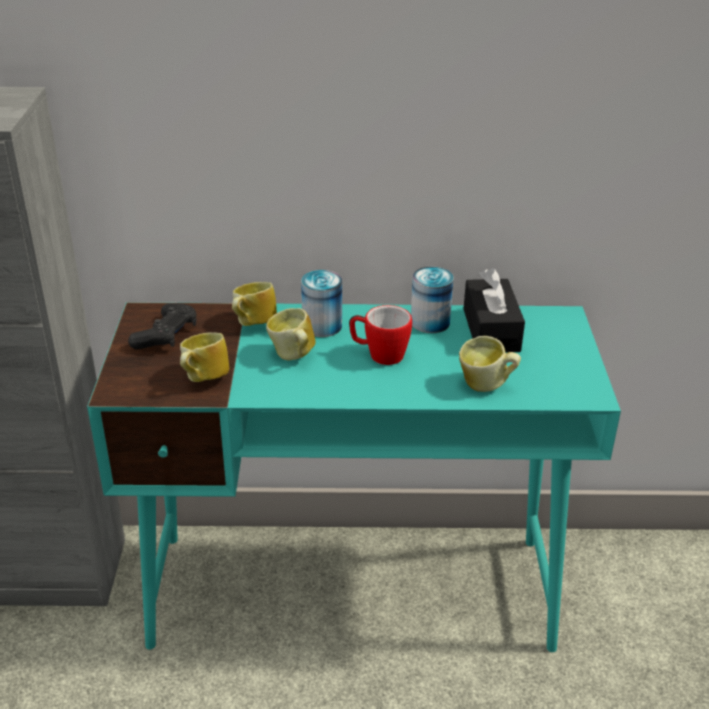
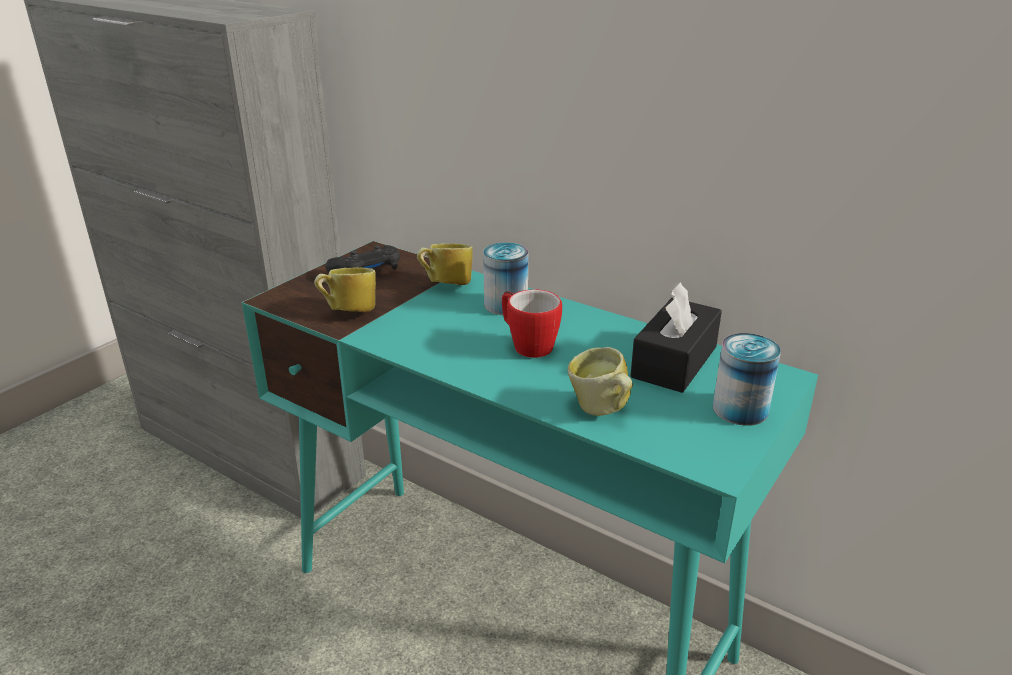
camera: 35 degrees right, 5 degrees down
mug [266,308,316,361] -> none
can [411,267,454,333] -> can moved to [713,333,781,426]

